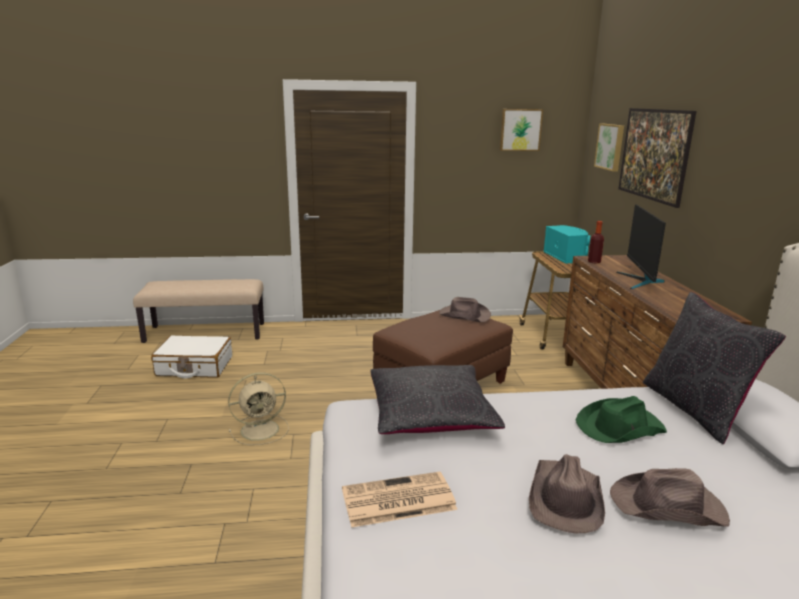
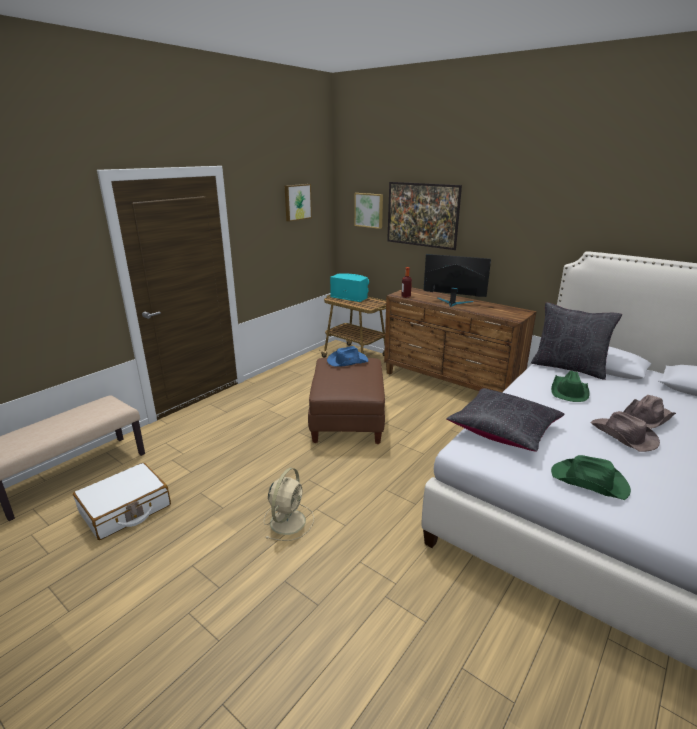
camera: 45 degrees left, 5 degrees up
newspaper [342,472,457,527] -> green hat [551,455,631,500]
brown hat [439,297,491,322] -> blue hat [327,346,368,367]
monitor [616,204,666,289] -> monitor turned 150 degrees clockwise [423,254,491,307]

